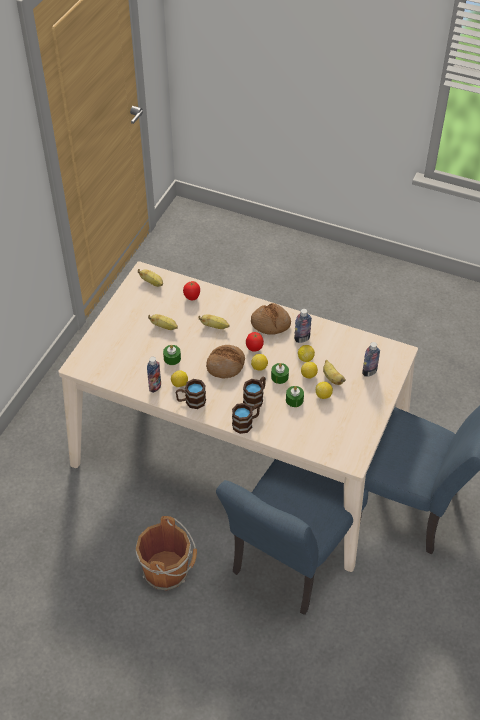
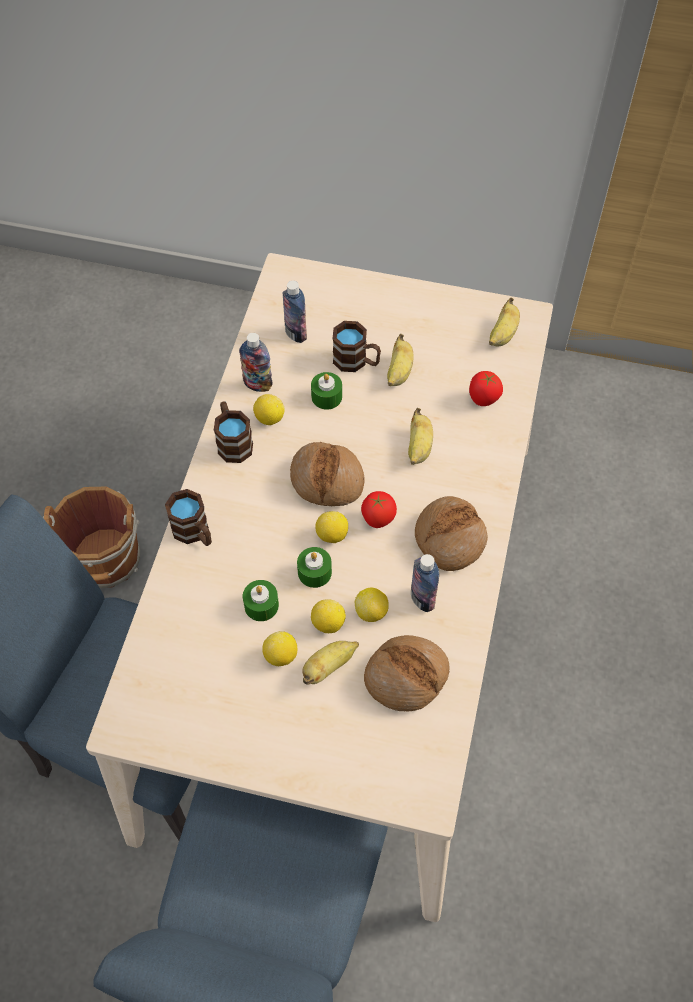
camera: 80 degrees right, 10 degrees up
brown mug [243,376,266,409] -> brown mug moved to [333,321,381,372]
bottle [362,342,380,377] -> bottle moved to [283,281,307,343]
none -> bread [364,635,450,712]

